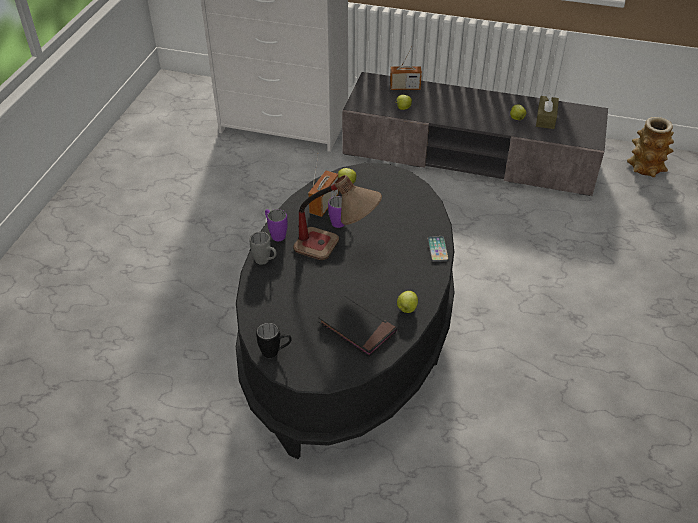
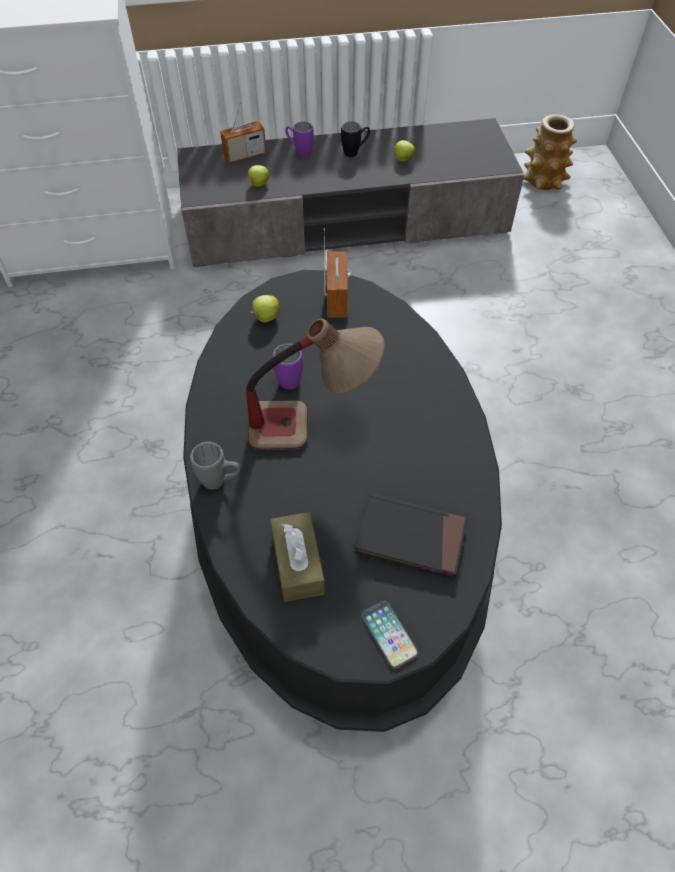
camera: 25 degrees left, 10 degrees up
black mug [256,323,292,358] -> black mug moved to [341,122,370,157]
purple mug [265,209,288,241] -> purple mug moved to [285,122,314,157]
radio [308,152,339,217] -> radio moved to [323,228,350,317]
apple [397,291,418,313] -> none
phone [427,236,449,262] -> phone moved to [361,601,418,669]
brown tissue box [536,93,559,129] -> brown tissue box moved to [270,512,325,602]

